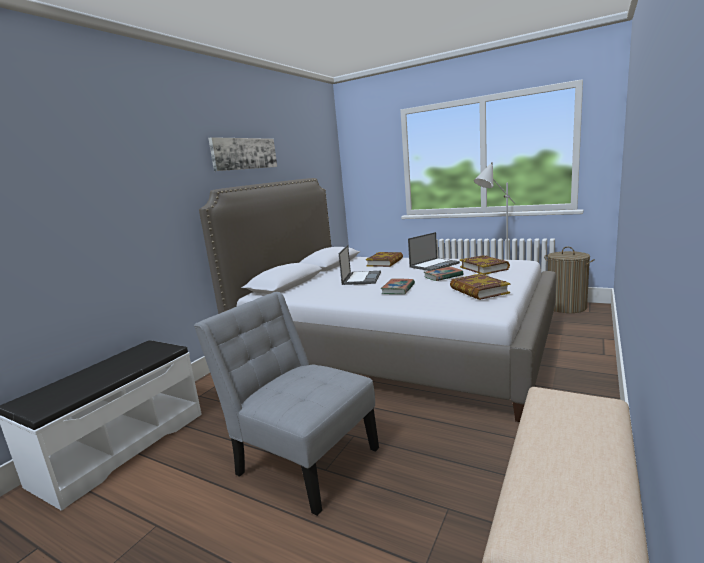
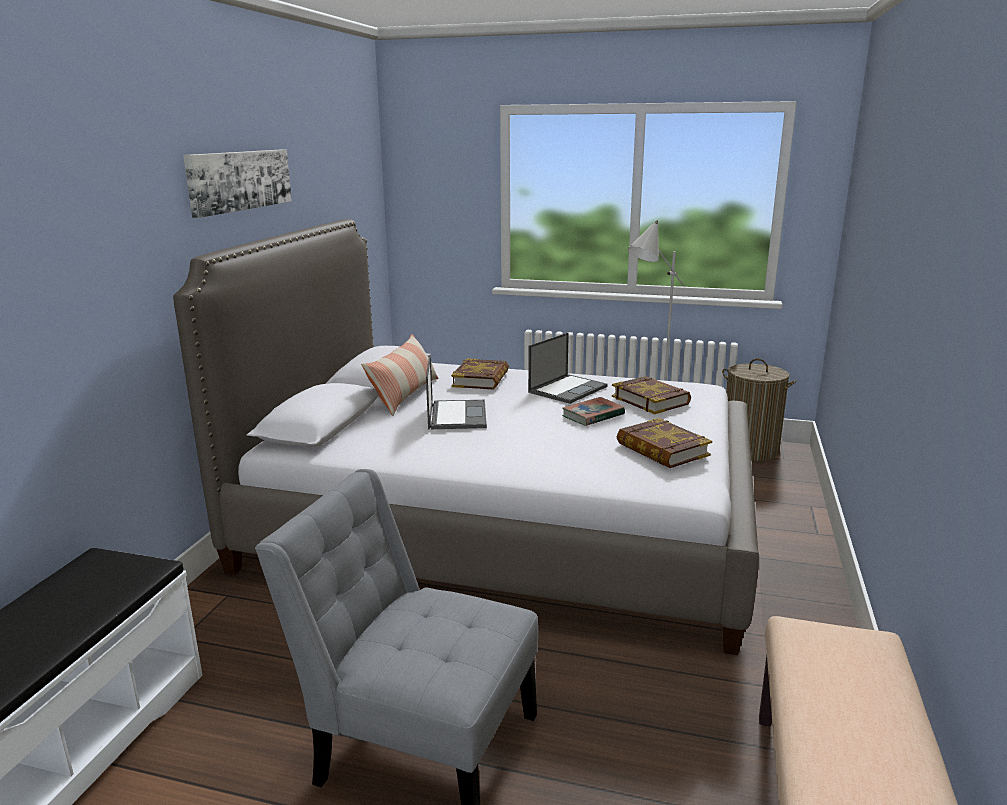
camera: 15 degrees left, 5 degrees up
book [381,278,415,294] -> none
none -> pillow [361,334,439,416]

